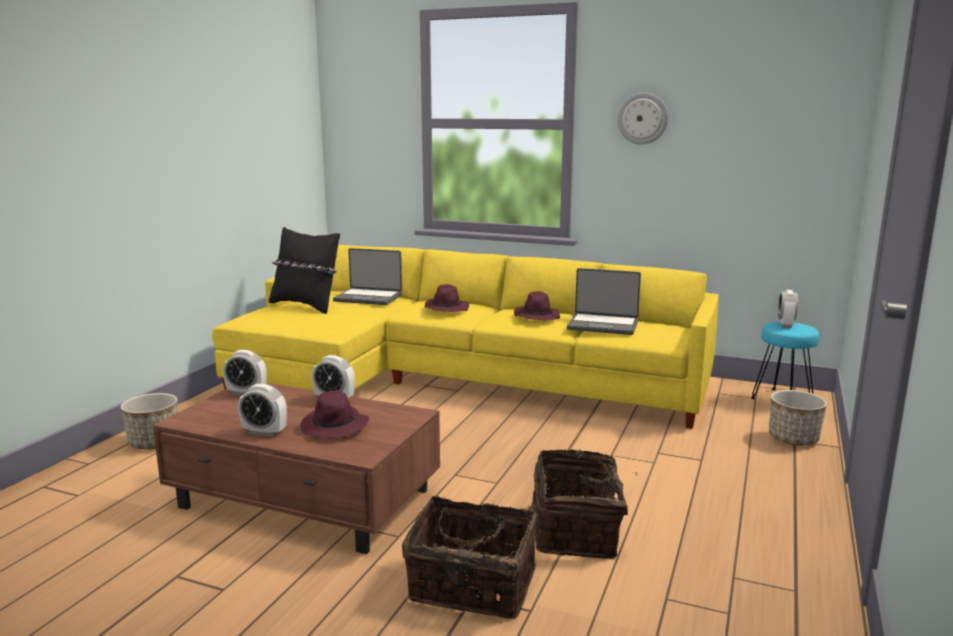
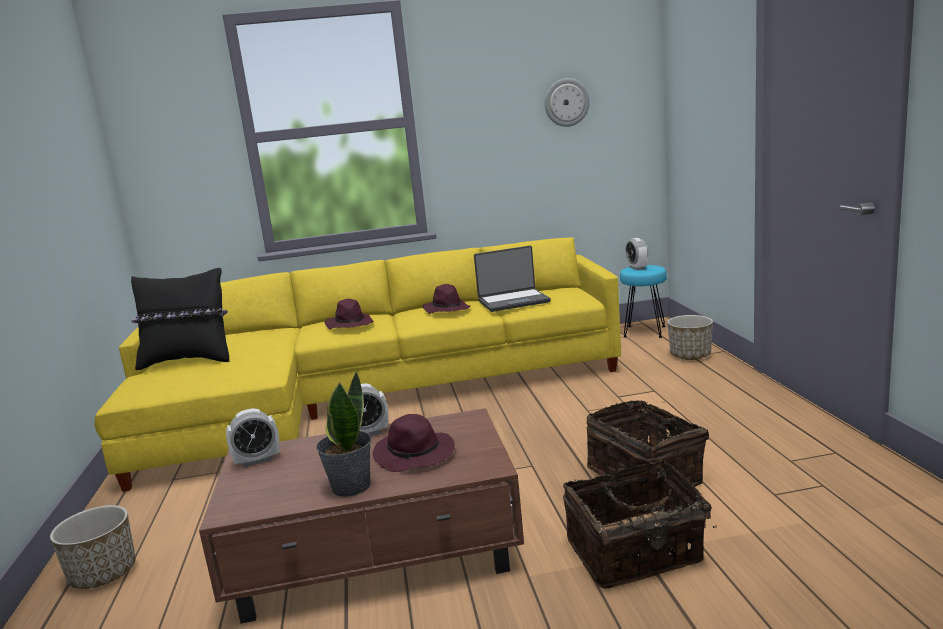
camera: 30 degrees left, 0 degrees up
alarm clock [238,384,287,437] -> potted plant [316,372,371,497]
laptop [333,248,402,305] -> none
wall clock [617,92,668,145] -> wall clock moved to [545,78,590,127]

